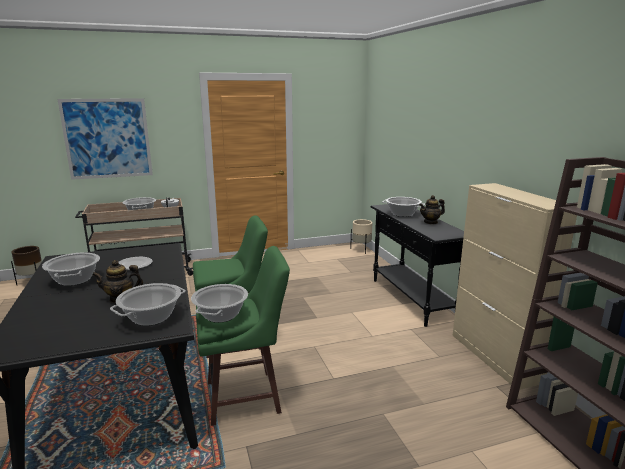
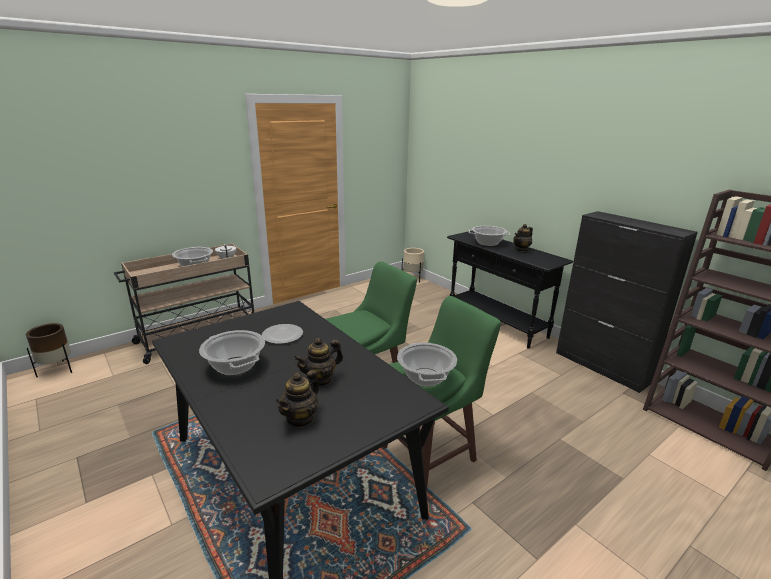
camera: 20 degrees left, 5 degrees up
picture [58,98,153,180] -> none
cooking pot [110,283,186,326] -> none
beige cabinet [453,183,577,390] -> black cabinet [556,211,698,393]
none -> teapot [276,370,319,428]

